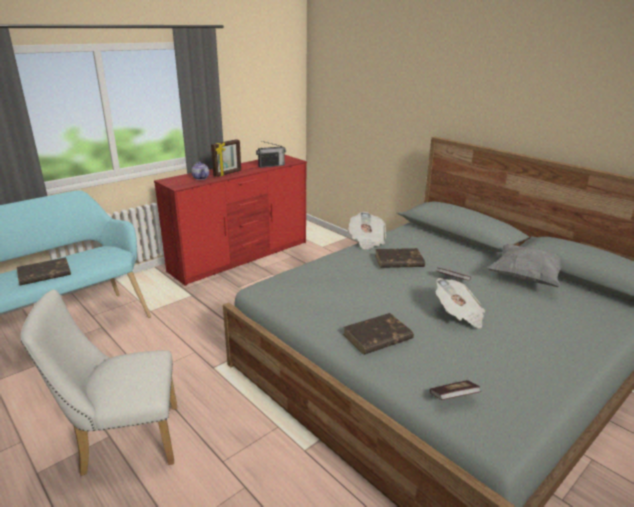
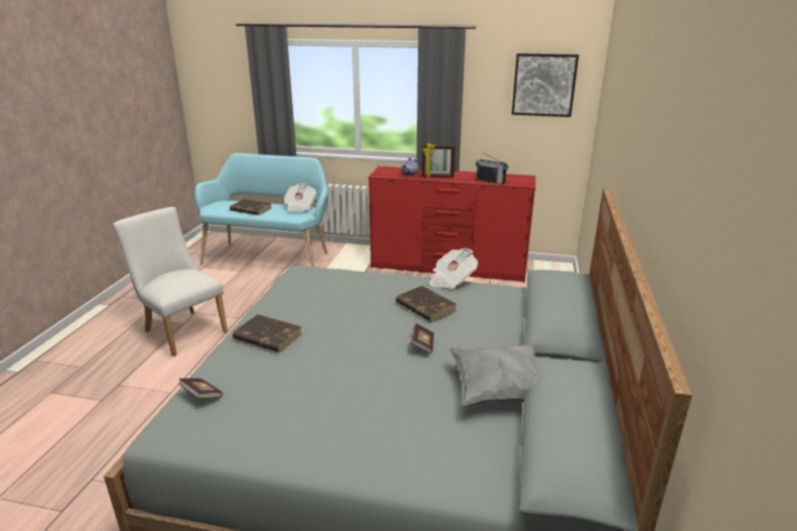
camera: 55 degrees right, 0 degrees up
newspaper [436,278,485,328] -> newspaper moved to [284,183,317,213]
none -> picture [512,53,579,117]

